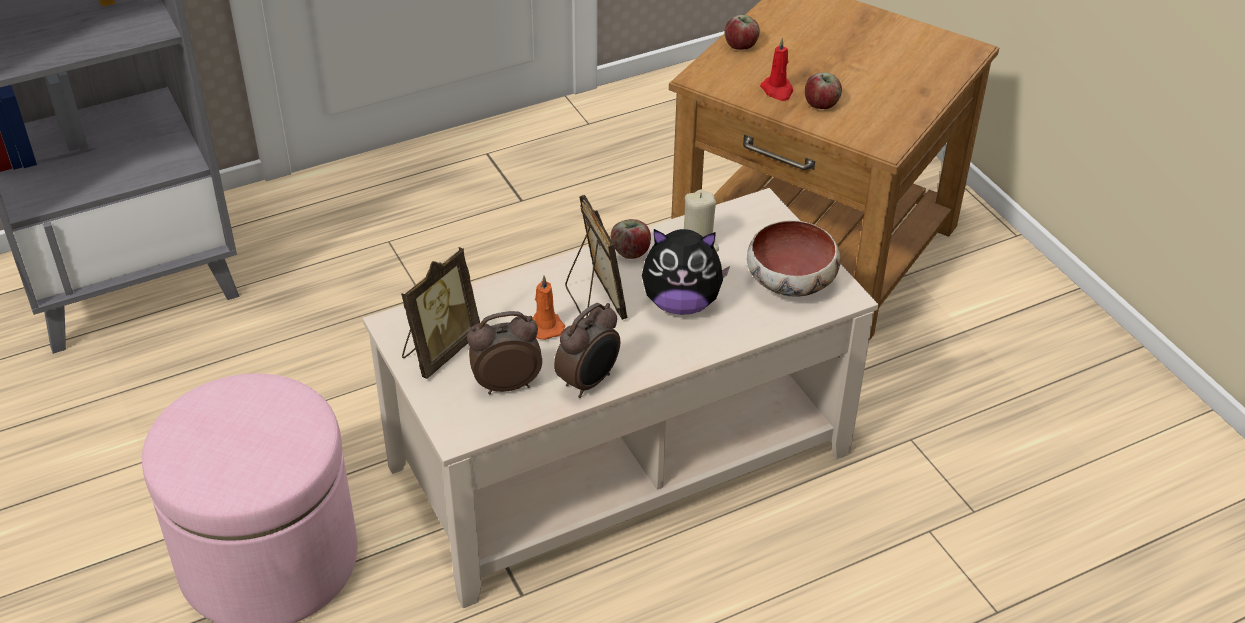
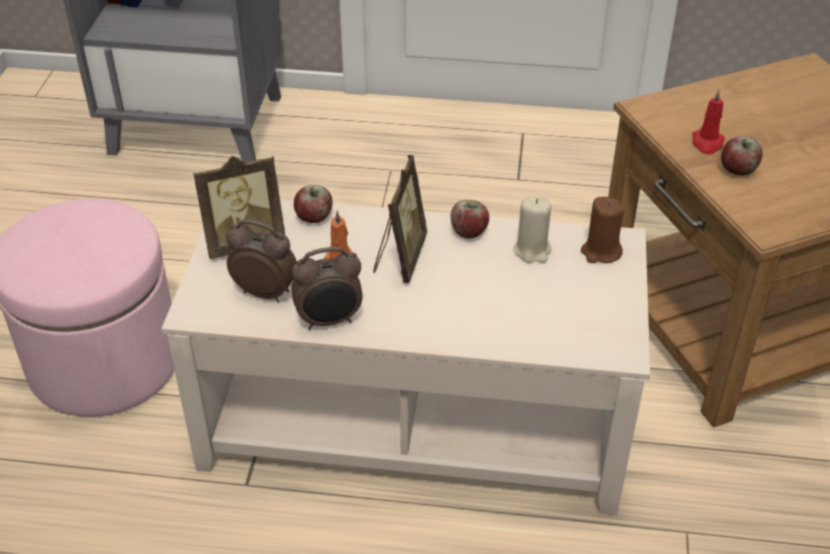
camera: 35 degrees right, 0 degrees up
plush toy [642,229,730,315] -> none
apple [724,15,760,50] -> apple moved to [294,185,332,223]
bowl [747,220,840,297] -> none
none -> brown candle [581,197,625,263]

